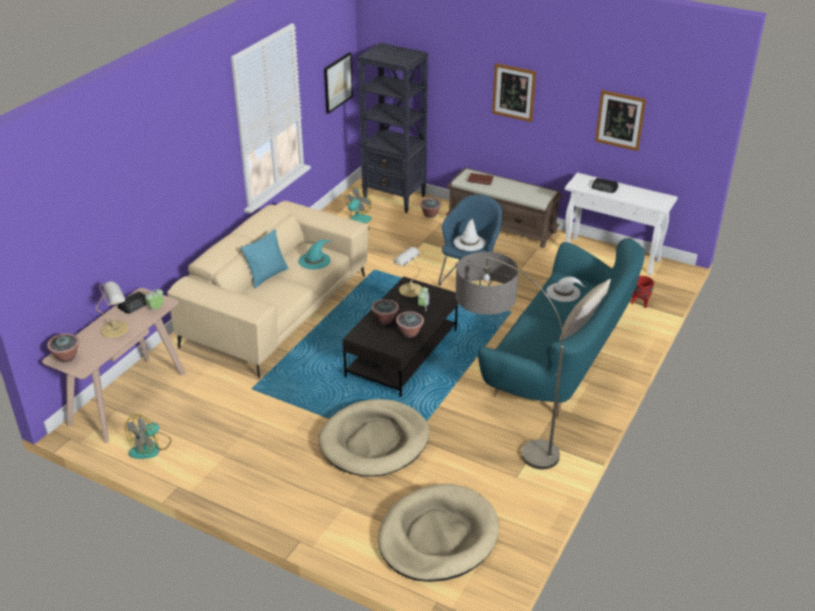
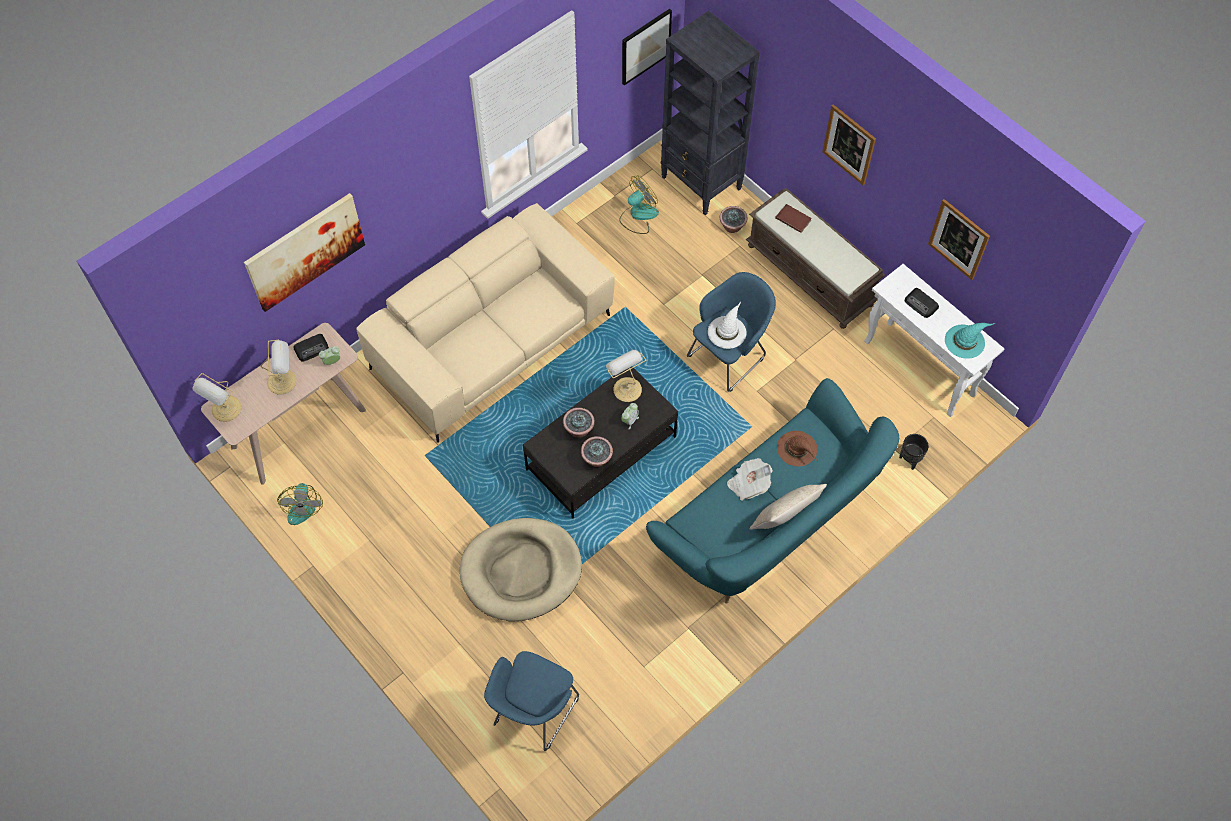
camera: 20 degrees right, 25 degrees up
potted plant [47,333,79,363] -> table lamp [193,373,242,422]
fan [125,414,171,459] -> fan turned 60 degrees counterclockwise [277,483,323,525]
turquoise pillow [241,229,289,288] -> none
turquoise hat [298,240,332,270] -> turquoise hat moved to [945,323,995,359]
beige dog bed [378,484,499,582] -> blue armchair [484,651,579,751]
floor lamp [456,252,564,469] -> none
white hat [546,277,586,302] -> brown hat [777,431,817,466]
red planter [631,276,654,308] -> black planter [899,434,928,470]
none -> picture [244,193,365,312]
none -> newspaper [727,458,773,501]

